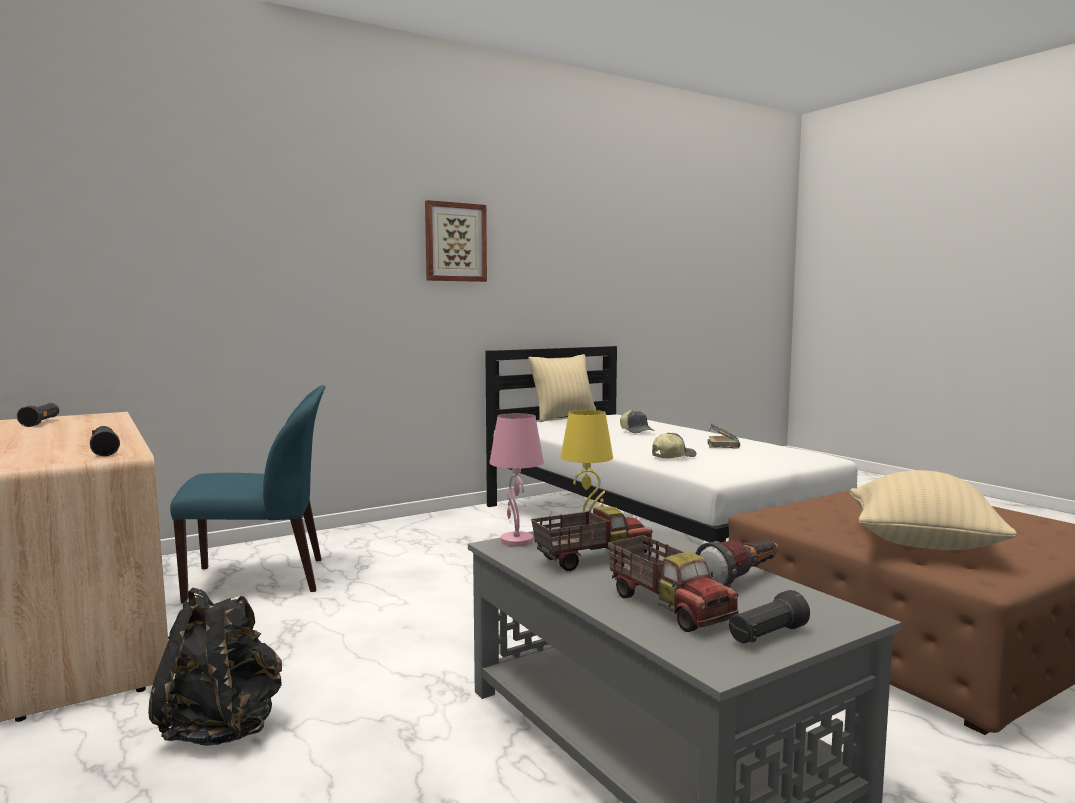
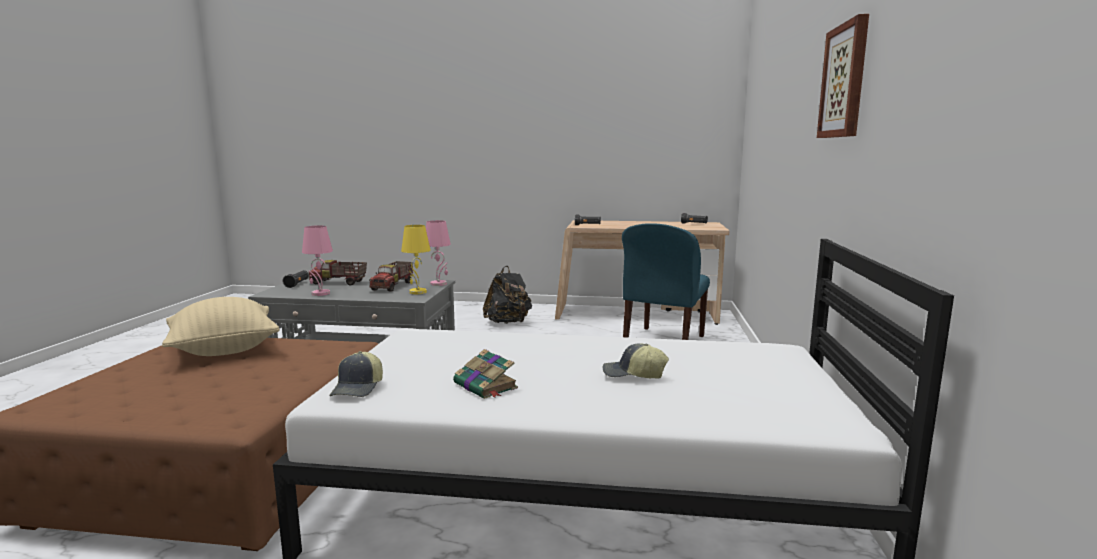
camera: 130 degrees right, 5 degrees up
beige pillow [529,354,596,422] -> none
cap [652,433,697,458] -> cap moved to [329,351,383,397]
flashlight [695,540,778,587] -> pink table lamp [302,225,333,296]

